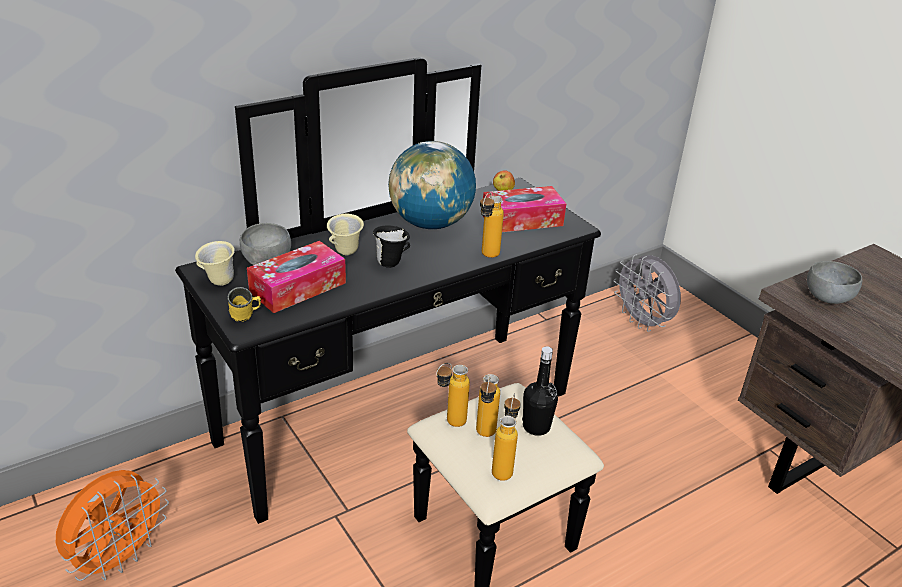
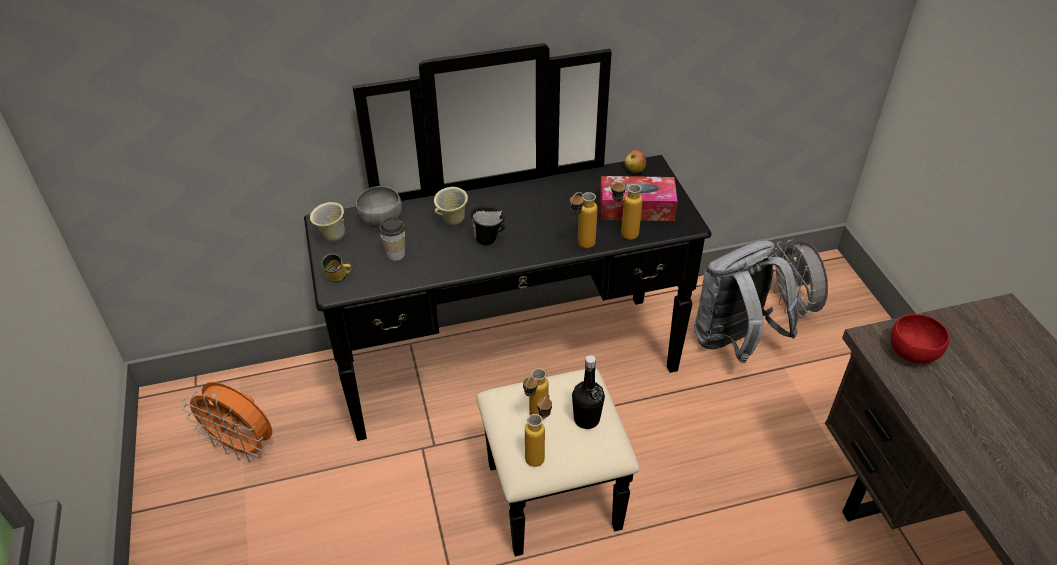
camera: 20 degrees right, 10 degrees up
orange fan [56,470,169,581] -> orange fan turned 60 degrees clockwise [183,382,272,462]
tissue box [247,241,346,313] -> cup [379,218,405,261]
globe [388,141,476,229] -> none
bottle [436,363,470,427] -> bottle moved to [611,180,643,240]
grey bowl [807,261,862,304] -> red bowl [891,314,949,363]
none -> grey backpack [694,240,798,363]

